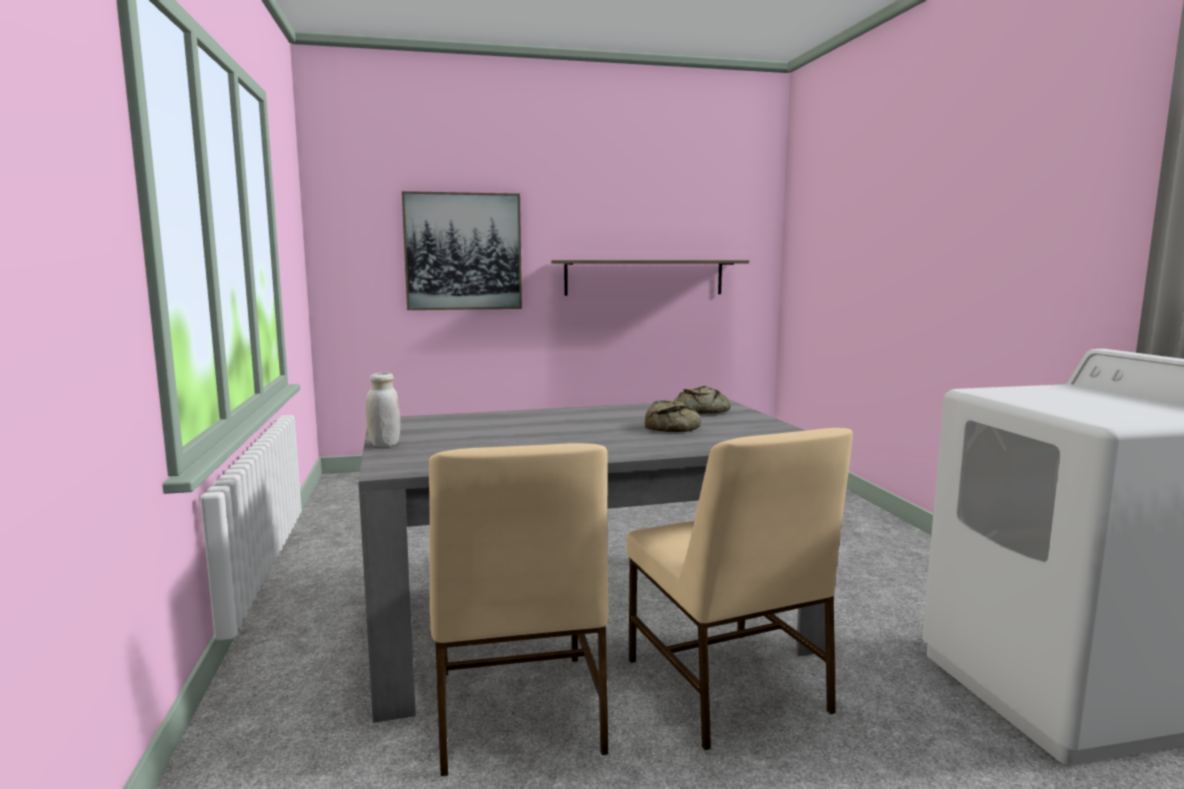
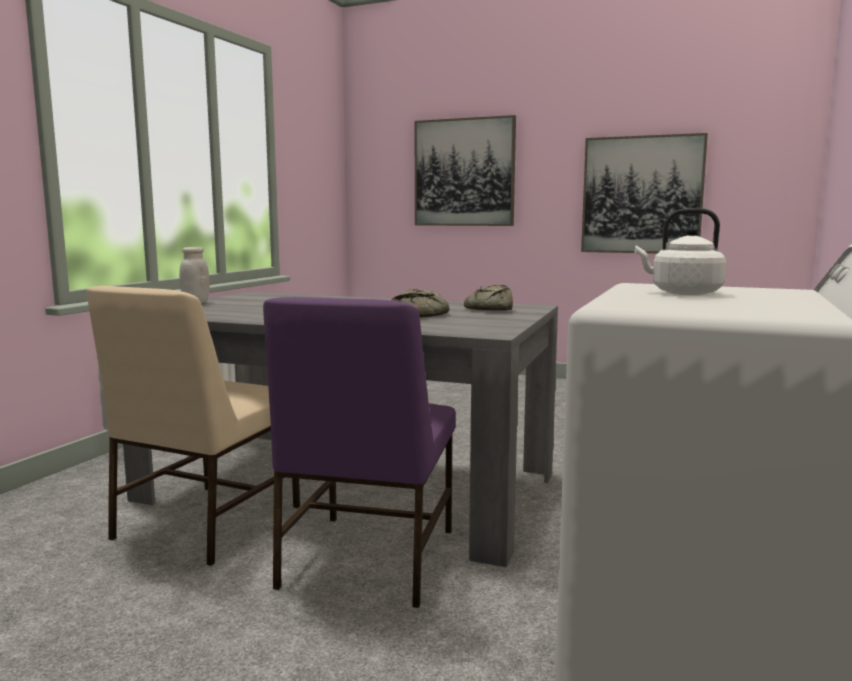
camera: 35 degrees right, 0 degrees up
shelf [551,260,749,296] -> picture [581,133,708,254]
beige chair [627,428,853,750] -> purple chair [263,297,455,608]
none -> white kettle [635,208,726,295]

